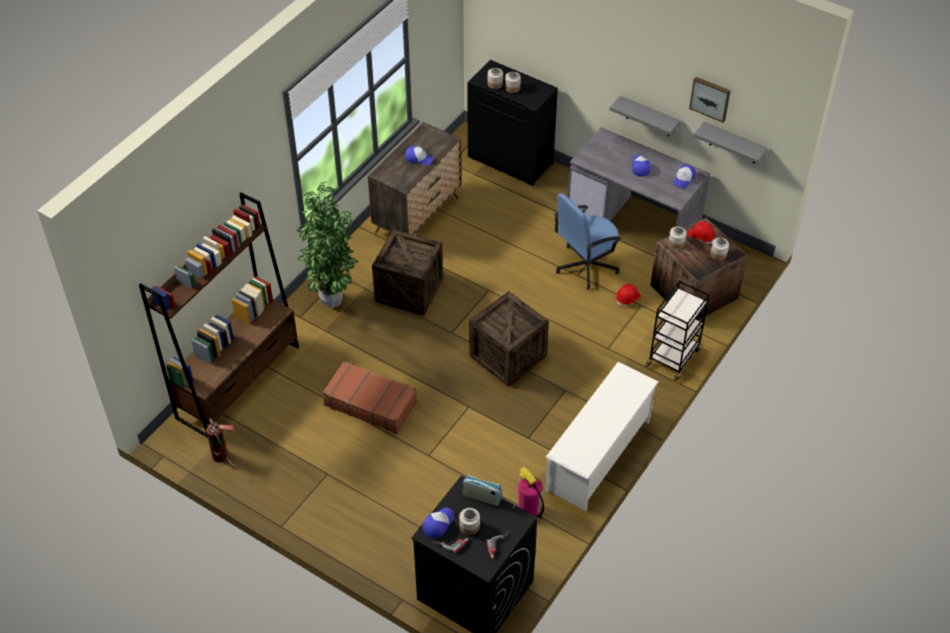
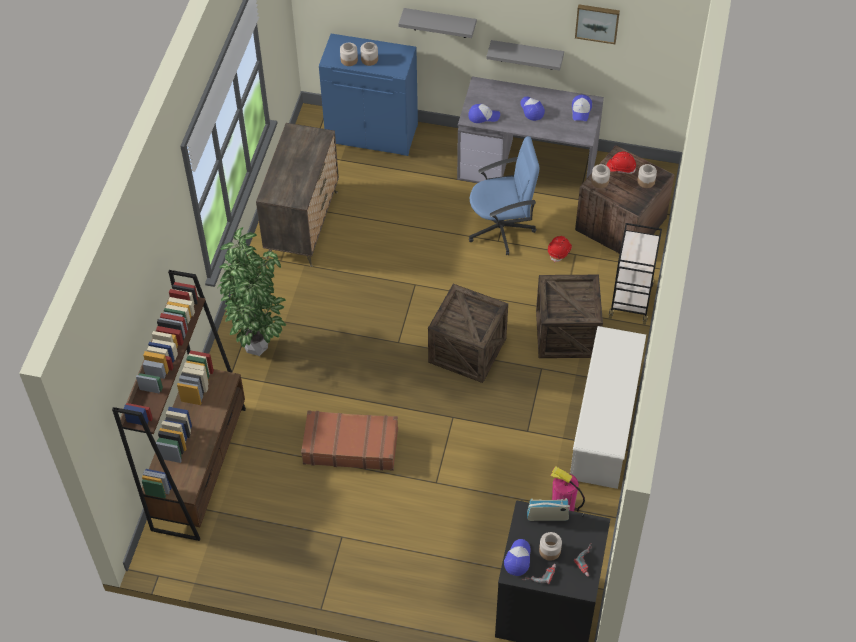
camera: 20 degrees left, 5 degrees up
fire extinguisher [206,418,235,468] -> none
crate [372,229,443,315] -> crate moved to [536,275,603,358]
cap [405,146,434,165] -> cap moved to [468,104,500,123]
black cabinet [467,60,558,186] -> blue cabinet [319,34,418,156]
blue office chair [554,193,621,290] -> blue office chair turned 135 degrees counterclockwise [469,136,539,255]
grey shelf [694,122,768,164] -> grey shelf moved to [398,8,477,38]

